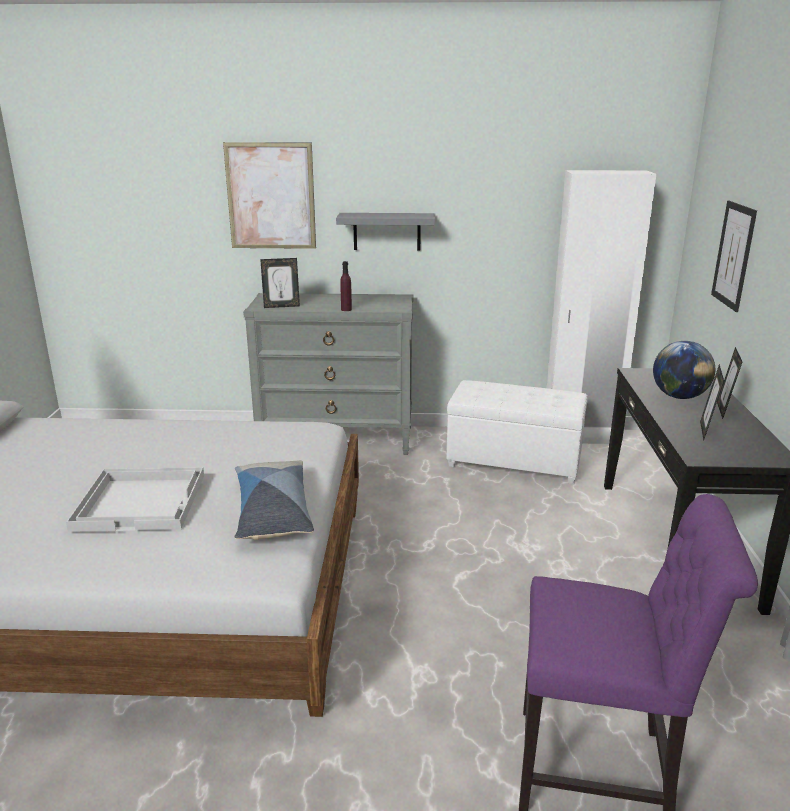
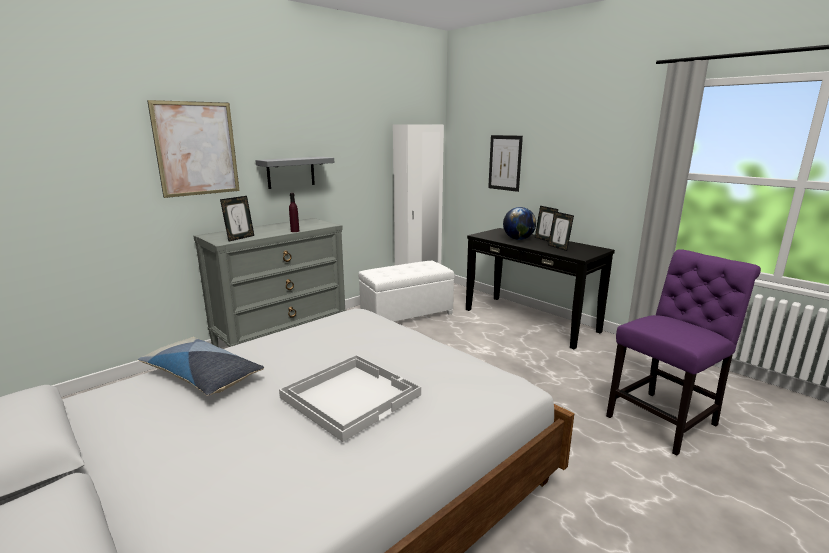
camera: 45 degrees left, 5 degrees down
pillow [235,460,314,540] -> pillow moved to [138,337,264,396]

